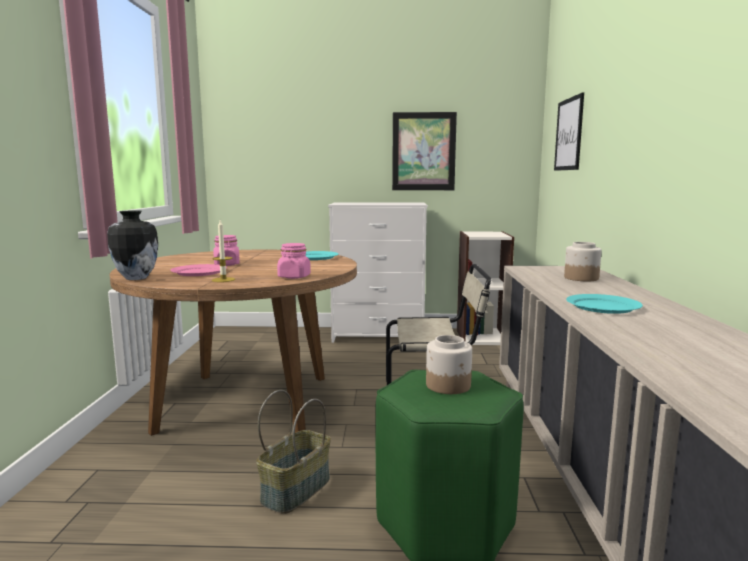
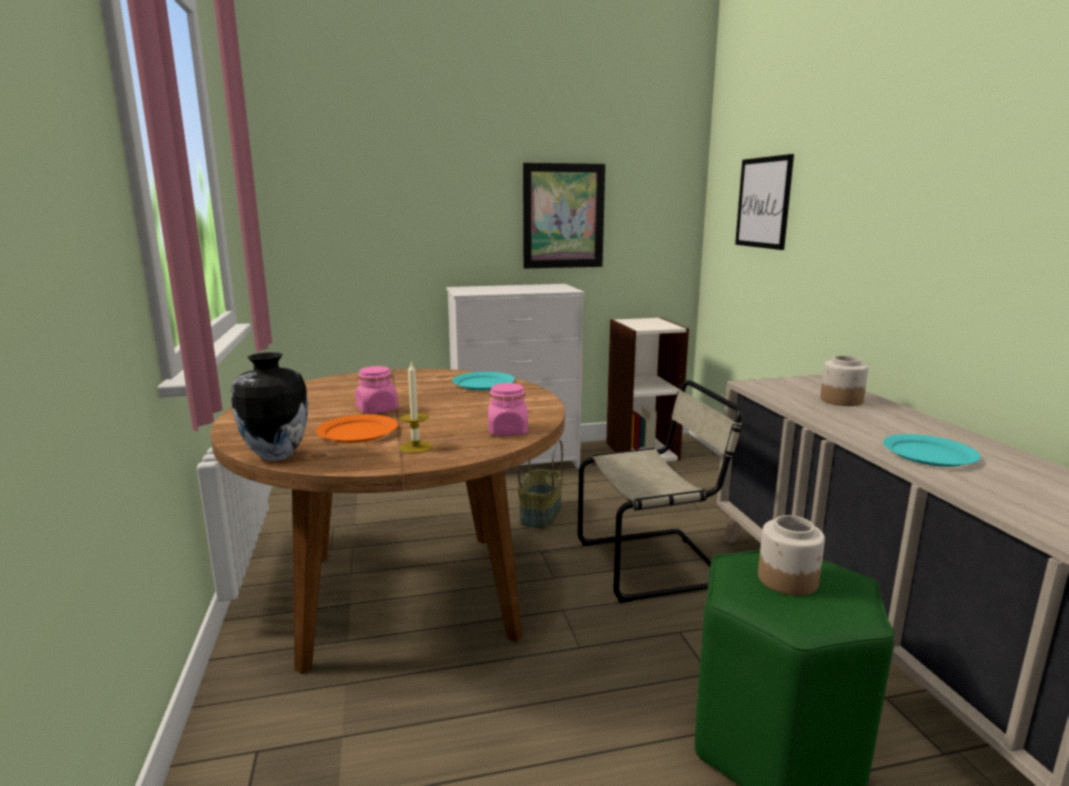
camera: 15 degrees left, 5 degrees up
pink plate [170,264,227,276] -> orange plate [316,414,398,443]
basket [256,390,331,514] -> basket moved to [517,440,563,529]

